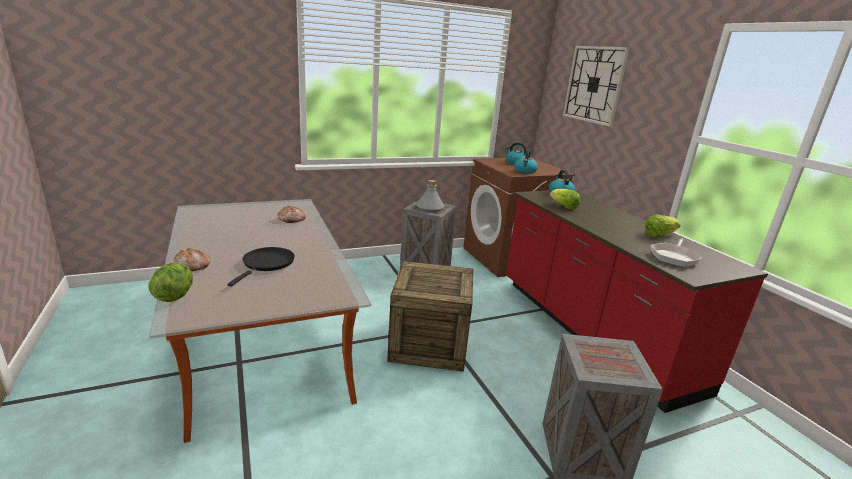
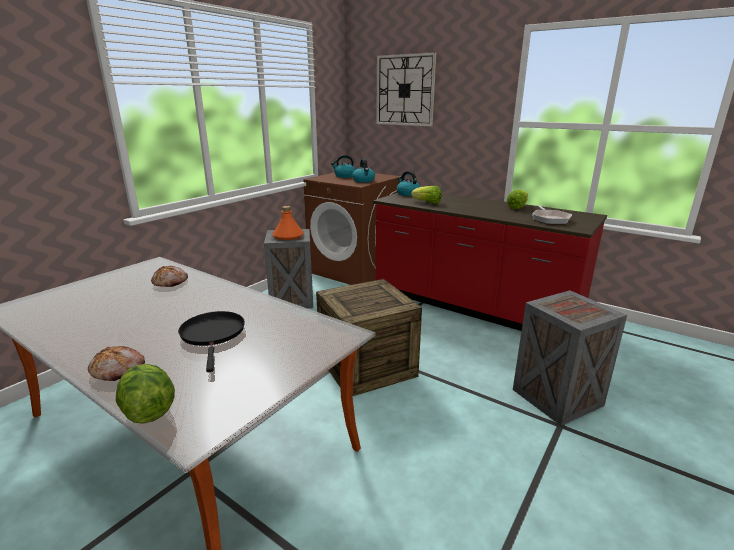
camera: 30 degrees left, 0 degrees up
grey bottle [416,180,445,212] -> orange bottle [273,206,304,240]

